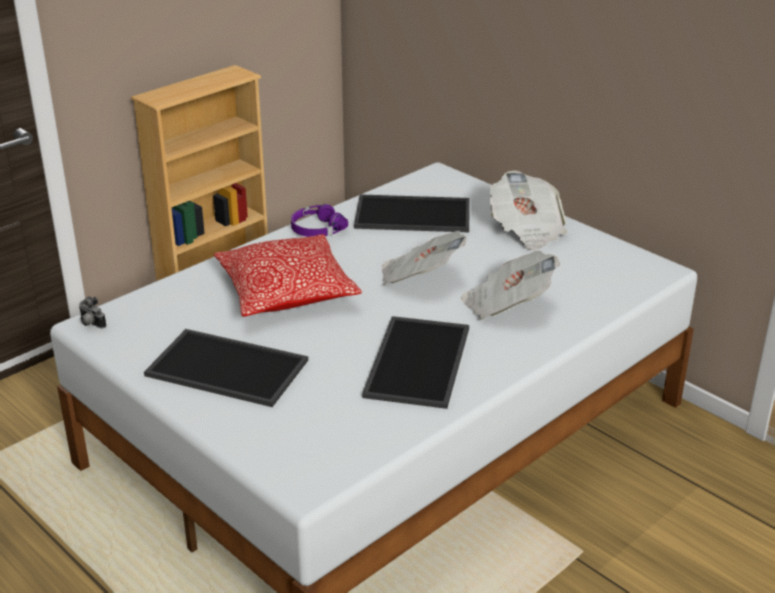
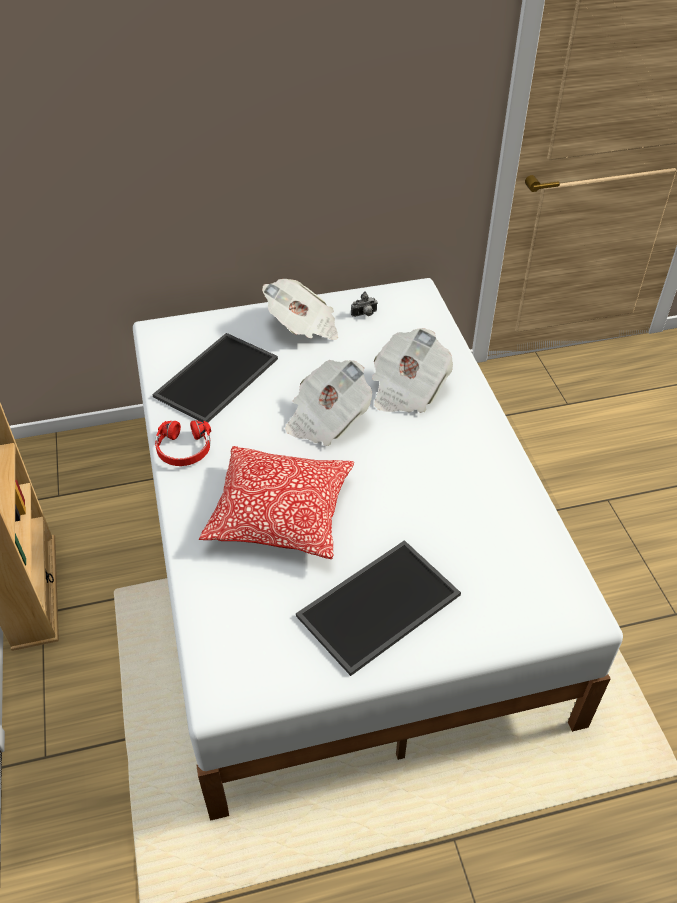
camera: 60 degrees left, 15 degrees up
camera [79,296,106,329] -> camera moved to [351,292,378,317]
purple headphones [291,204,348,237] -> red headphones [155,420,211,466]
tray [362,316,469,409] -> none

